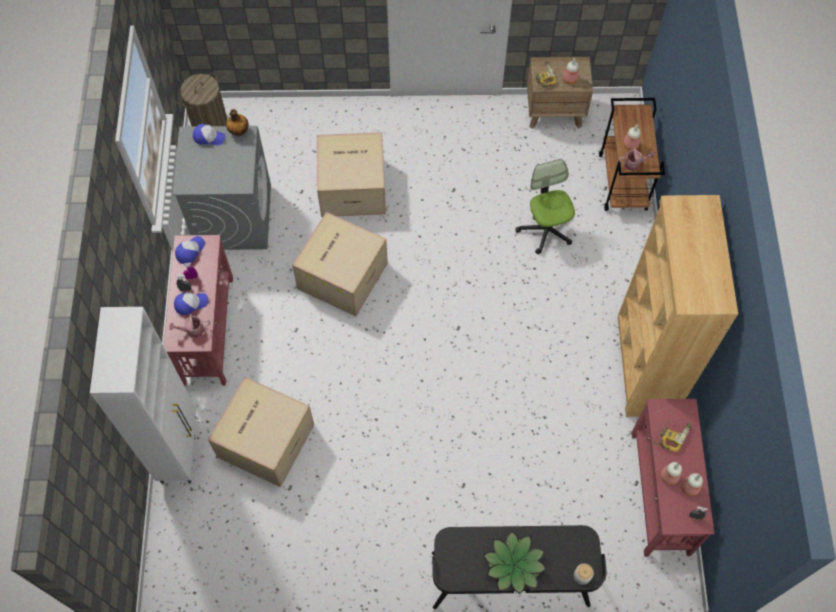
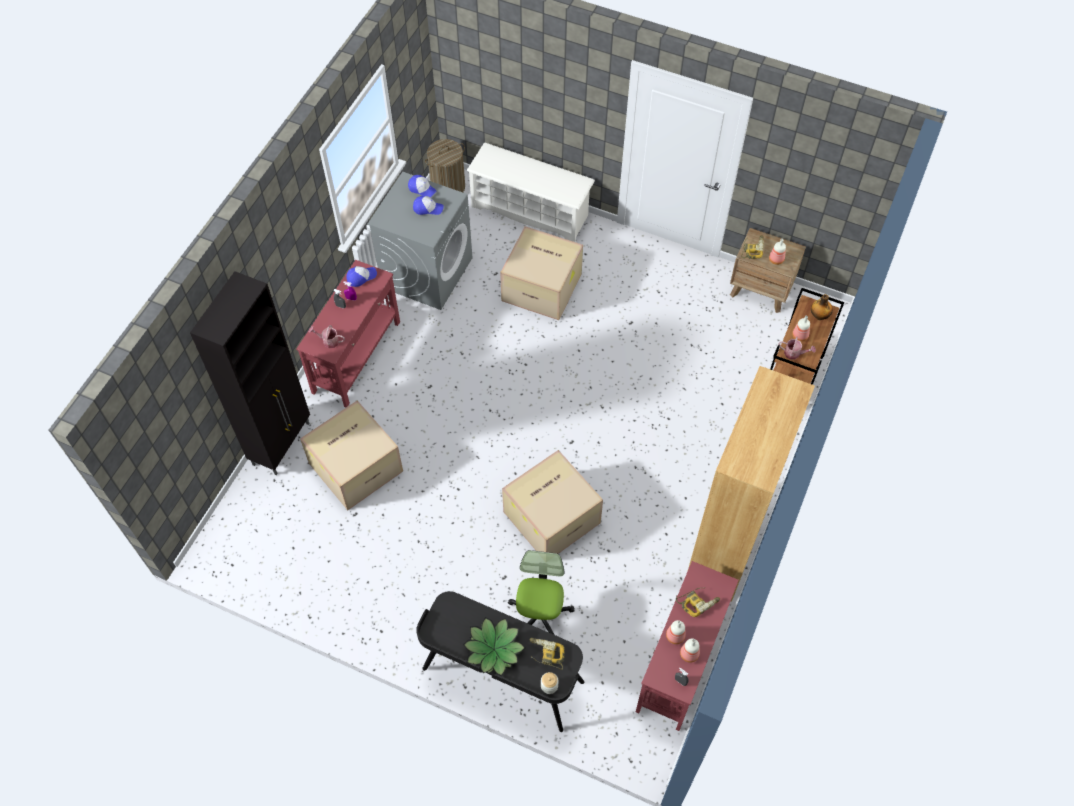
camera: 25 degrees right, 5 degrees down
white cabinet [90,307,196,484] -> black cabinet [190,271,310,475]
cap [174,292,208,315] -> cap moved to [413,196,444,215]
bottle [226,109,249,136] -> bottle moved to [811,294,833,320]
cardboard box [292,212,388,316] -> cardboard box moved to [502,450,603,554]
office chair [516,159,575,254] -> office chair moved to [508,550,575,635]
none -> white shoe rack [466,143,595,242]
none -> power drill [529,638,565,670]

